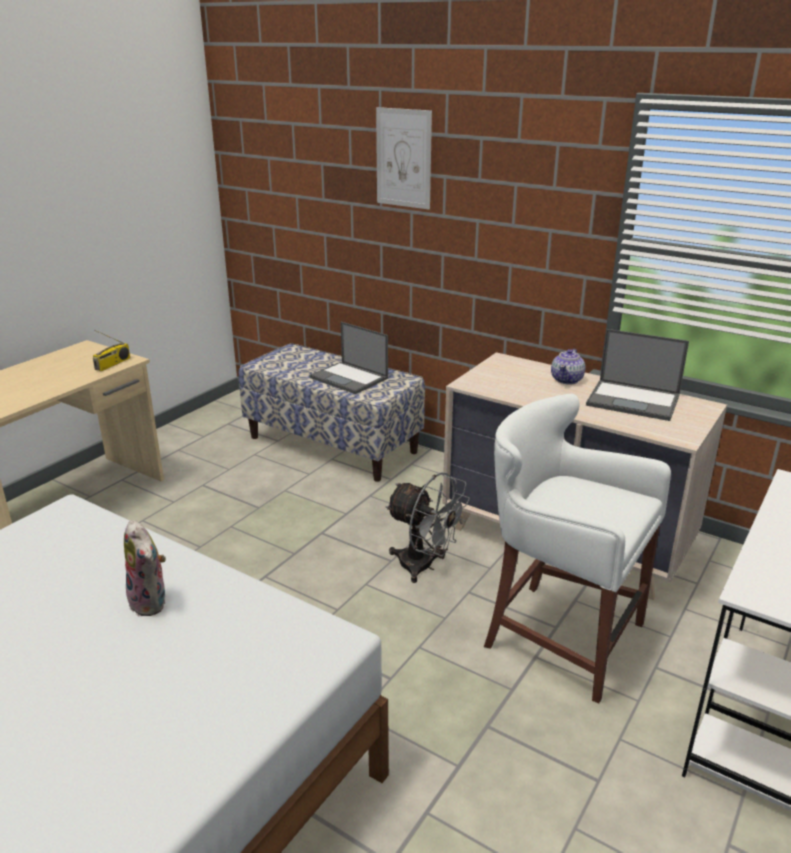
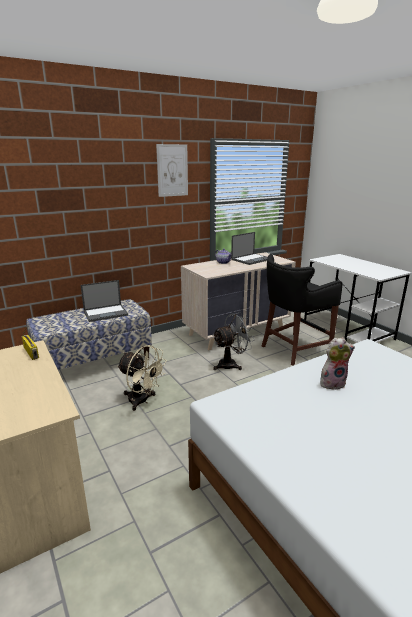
camera: 65 degrees left, 5 degrees down
picture [376,107,432,209] -> picture moved to [156,144,188,197]
white stool [484,394,671,704] -> black stool [262,254,342,365]
none -> beige fan [117,345,167,411]

